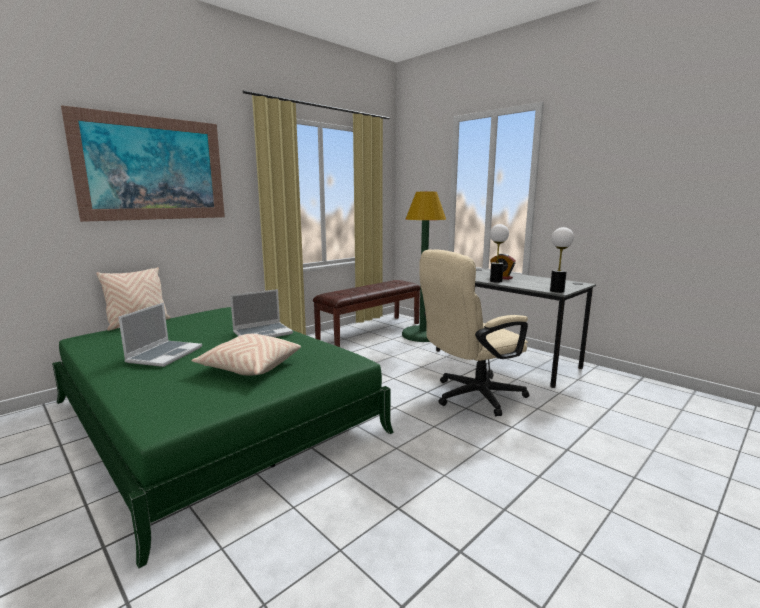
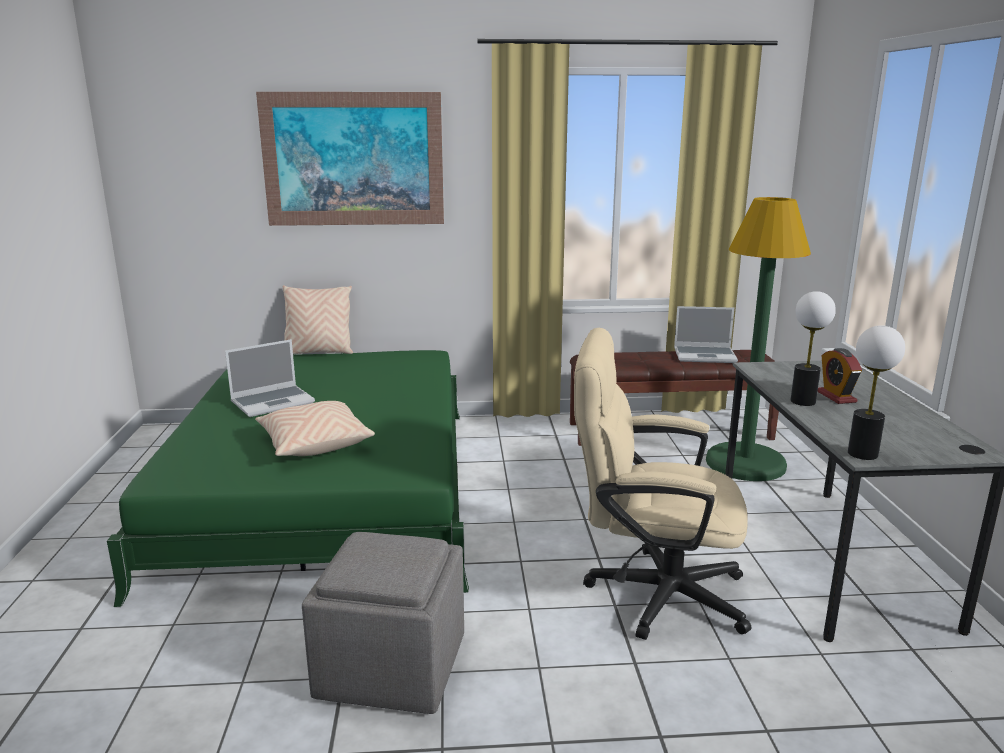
camera: 40 degrees right, 5 degrees up
laptop [230,289,293,337] -> laptop moved to [674,306,738,363]
none -> grey ottoman [302,532,464,714]

